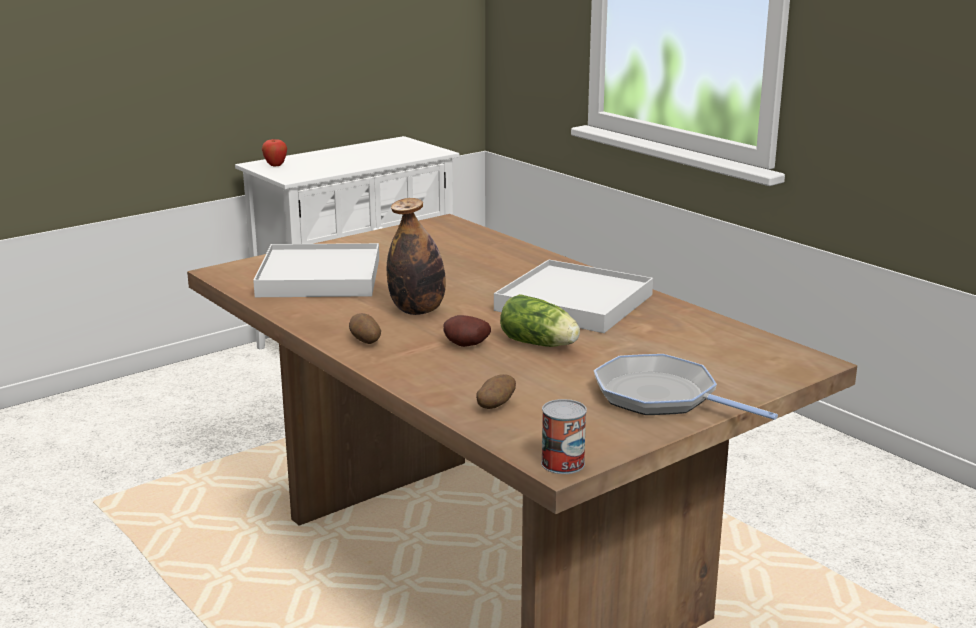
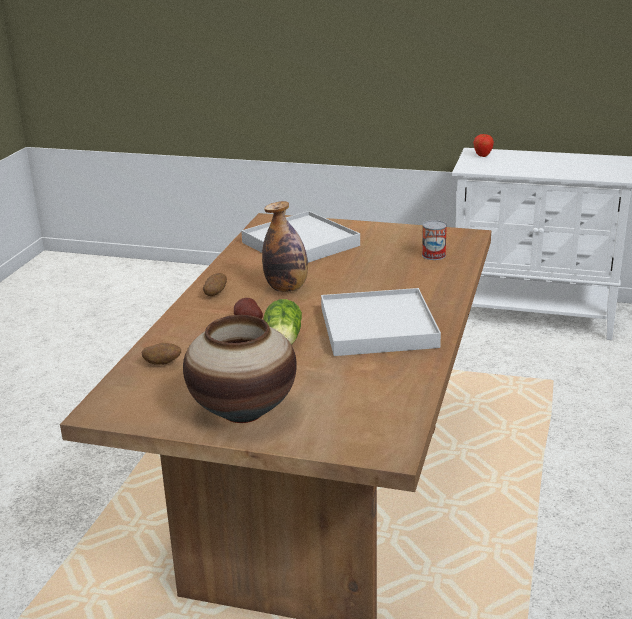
camera: 55 degrees right, 5 degrees up
can [541,399,587,474] -> can moved to [422,220,447,260]
frying pan [594,354,778,420] -> vase [183,315,297,423]

